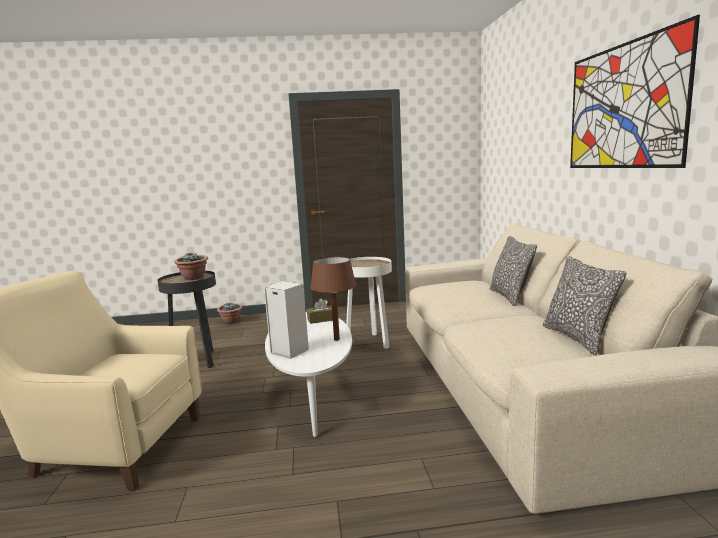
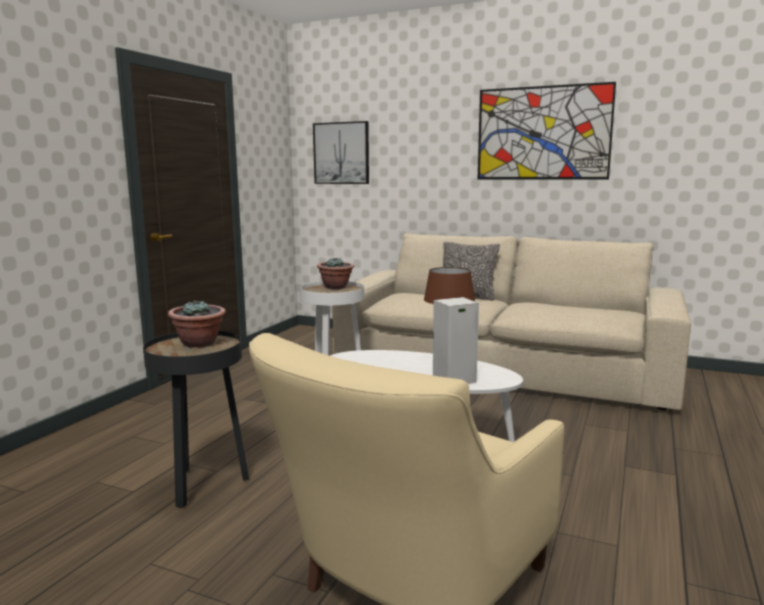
camera: 60 degrees left, 0 degrees up
potted plant [217,303,243,324] -> potted plant moved to [317,258,354,289]
brown tissue box [307,298,333,324] -> none
pillow [543,256,626,355] -> none
none -> picture [313,121,369,184]

